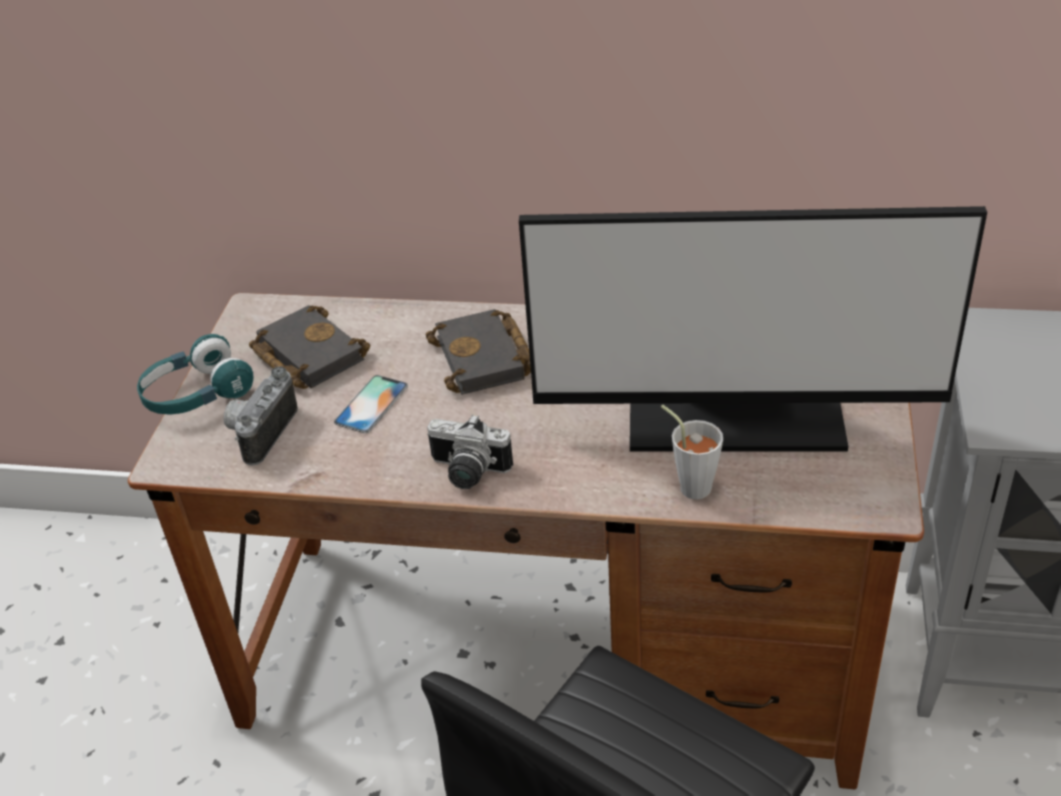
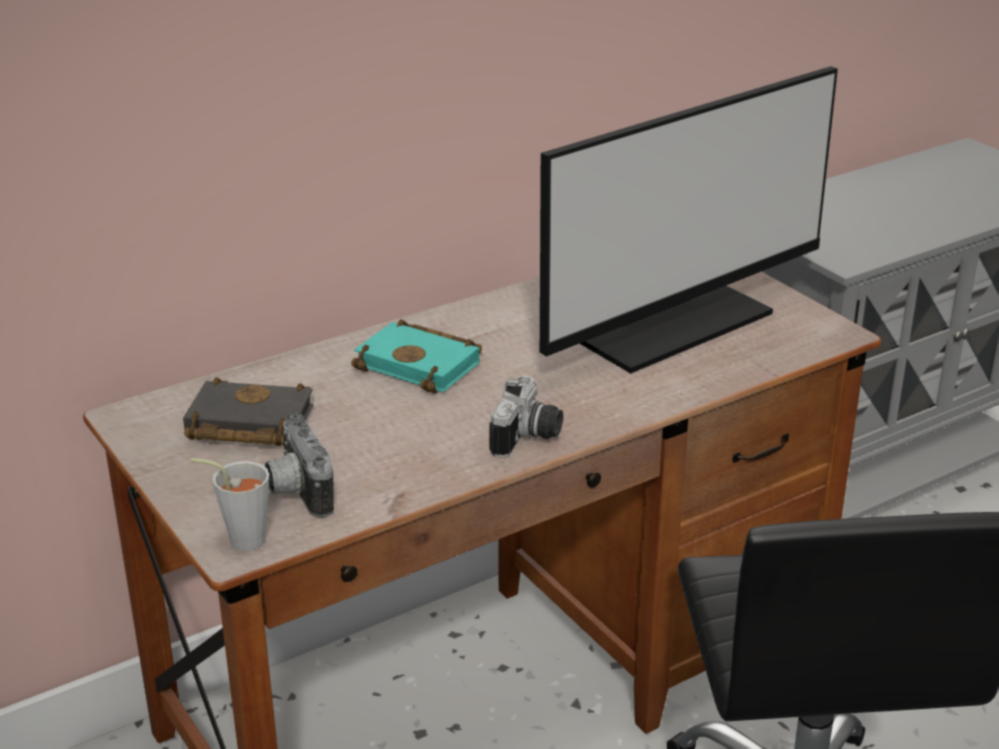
camera: 45 degrees left, 10 degrees down
turquoise headphones [137,334,253,415] -> none
phone [334,375,408,433] -> none
black book [426,309,531,395] -> turquoise book [351,319,482,394]
camera [427,414,513,489] -> camera turned 45 degrees counterclockwise [489,375,563,458]
grey cup [661,405,723,500] -> grey cup moved to [190,458,269,551]

